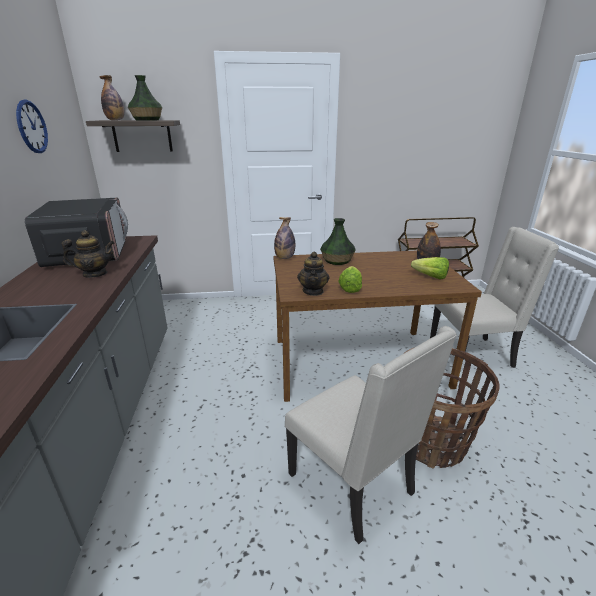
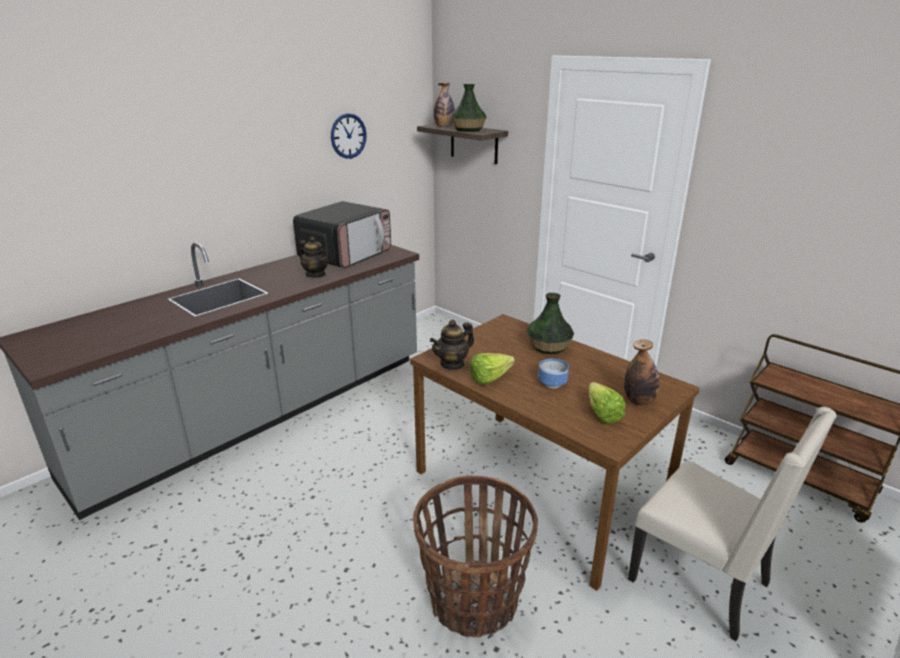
camera: 50 degrees right, 0 degrees up
bottle [274,217,295,259] -> none
beige chair [285,326,457,544] -> none
none -> bowl [538,359,569,388]

